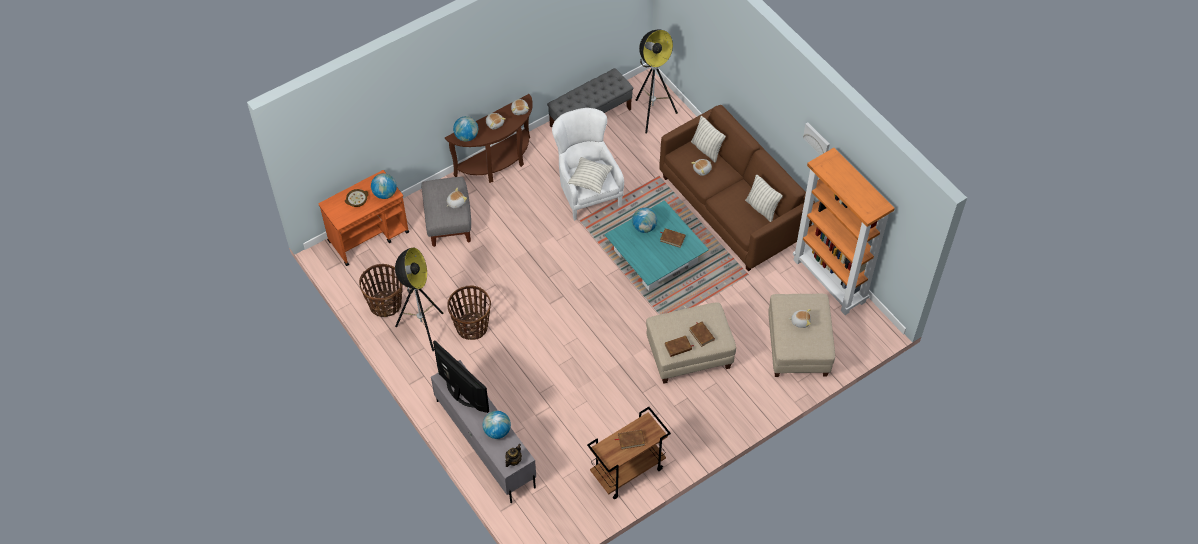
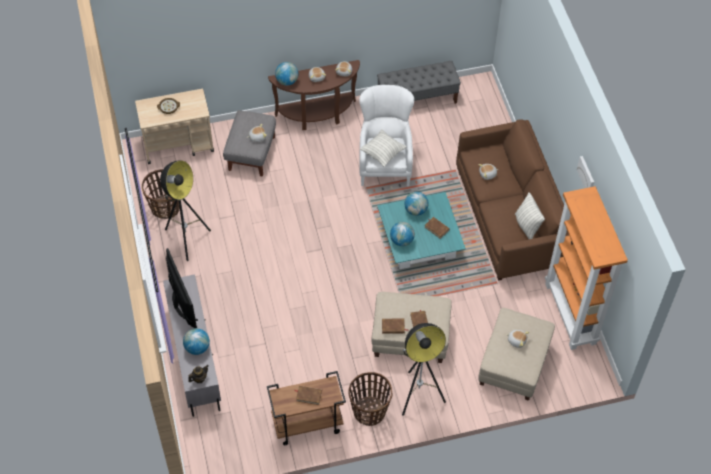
camera: 20 degrees right, 0 degrees up
orange cart [319,170,409,266] -> beige cart [135,89,214,164]
globe [371,173,397,199] -> globe moved to [390,222,415,246]
basket [448,286,491,340] -> basket moved to [349,372,393,426]
floor lamp [636,29,678,134] -> floor lamp moved to [402,323,446,416]
pillow [691,116,726,163] -> none

